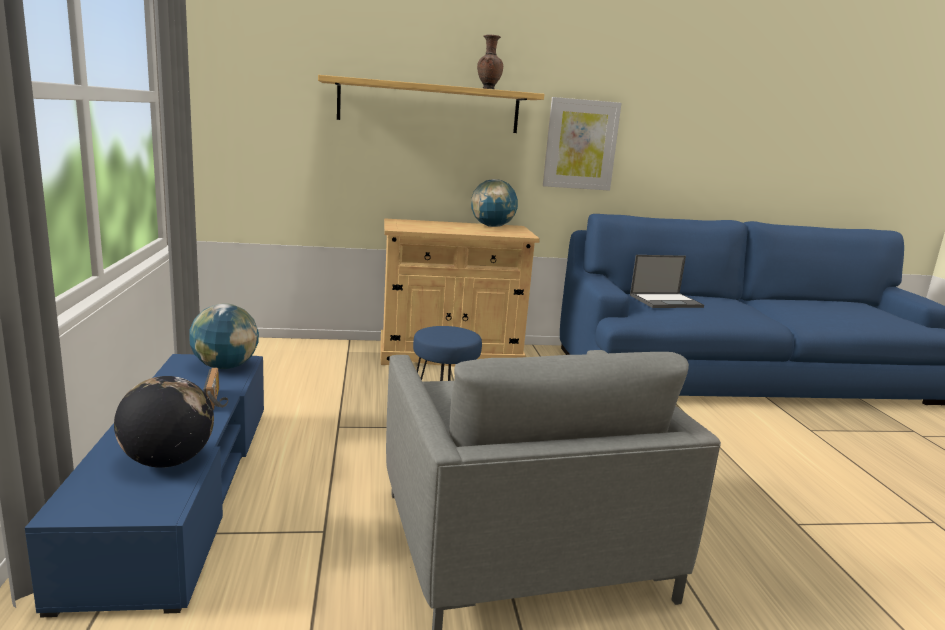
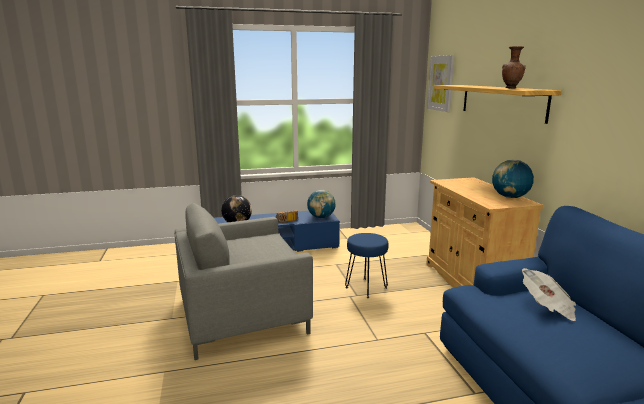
camera: 85 degrees right, 0 degrees up
picture [543,97,622,191] -> picture moved to [427,55,454,112]
laptop [630,255,704,308] -> newspaper [522,268,576,321]

